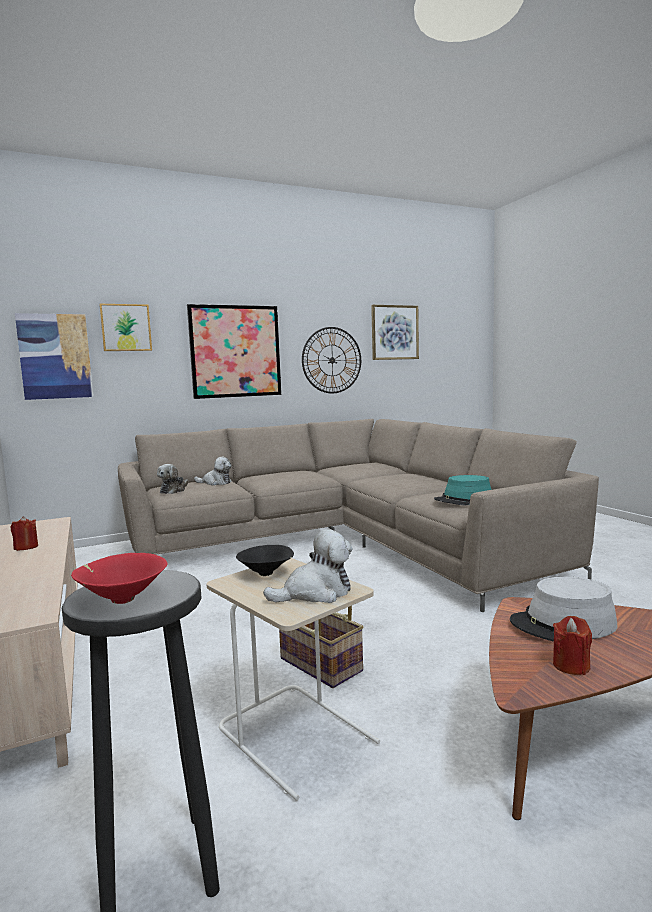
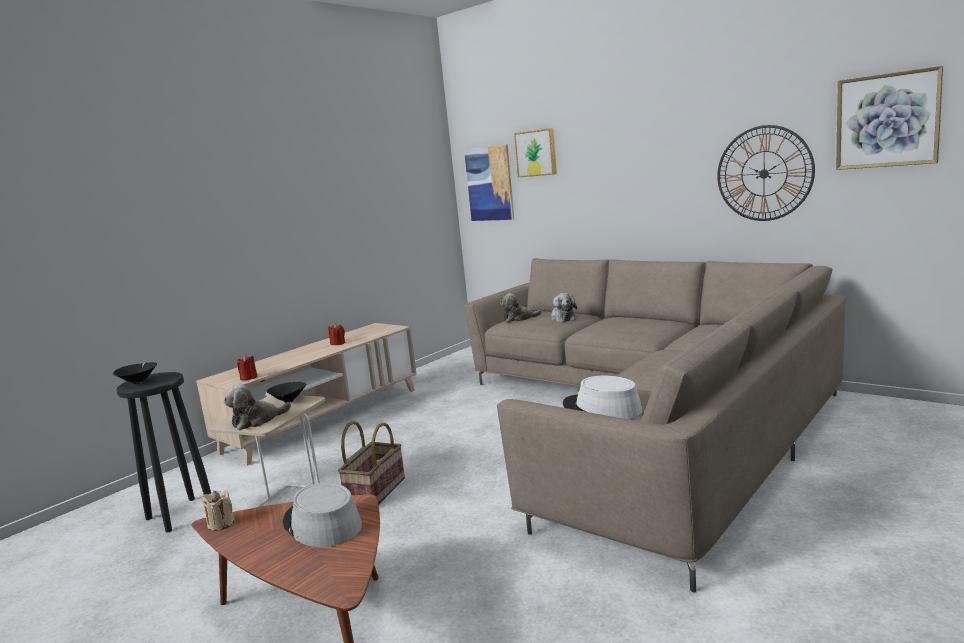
camera: 65 degrees right, 5 degrees up
red bowl [71,553,167,604] -> black bowl [113,362,157,384]
picture [187,304,281,399] -> none
plush toy [263,529,353,603] -> plush toy turned 105 degrees clockwise [224,384,291,430]
turquoise hat [434,475,492,505] -> white hat [563,376,642,419]
red candle [553,616,592,675] -> red candle moved to [237,355,257,380]
none -> beige candle [202,490,234,531]

